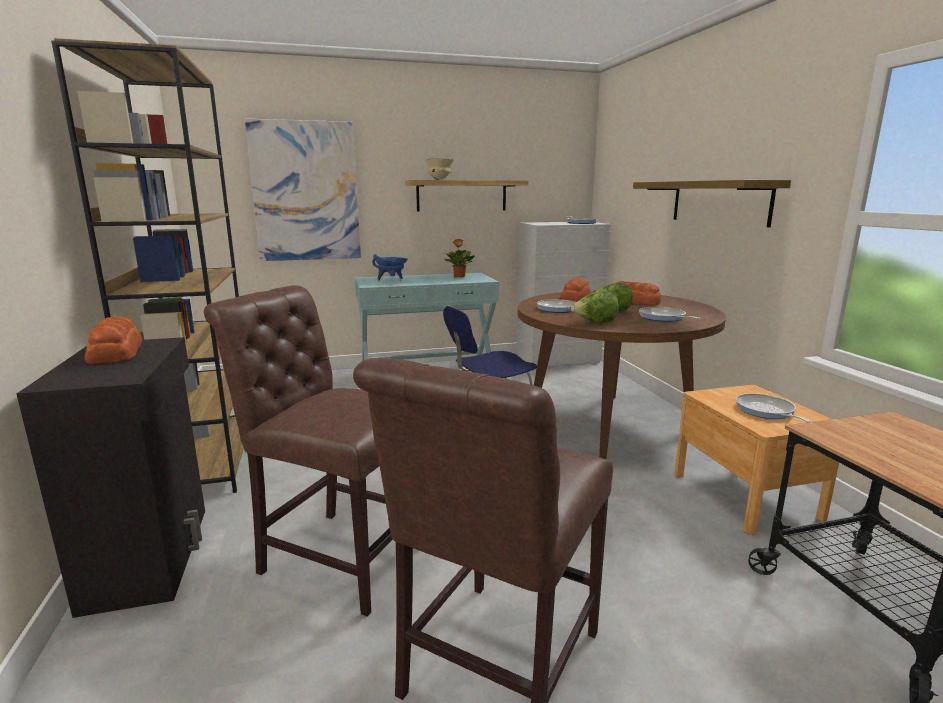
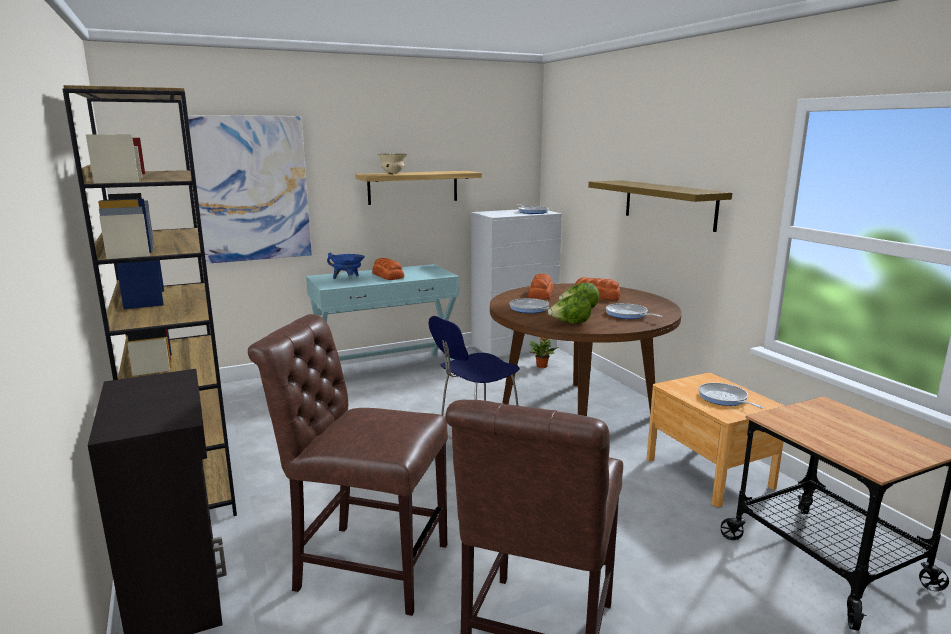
camera: 10 degrees left, 0 degrees up
bread [85,316,142,364] -> bread moved to [372,258,405,280]
potted plant [445,239,475,277] -> potted plant moved to [529,337,559,368]

